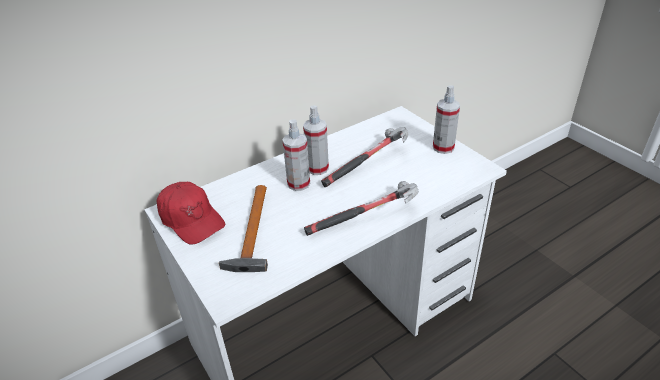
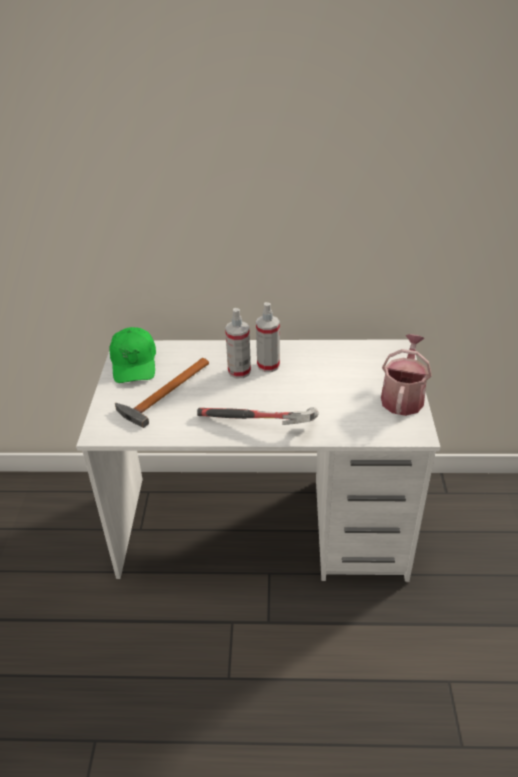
camera: 35 degrees right, 0 degrees up
red cap [156,182,225,245] -> green cap [109,327,156,383]
hammer [321,127,408,187] -> none
spray bottle [433,85,460,154] -> watering can [381,334,432,416]

